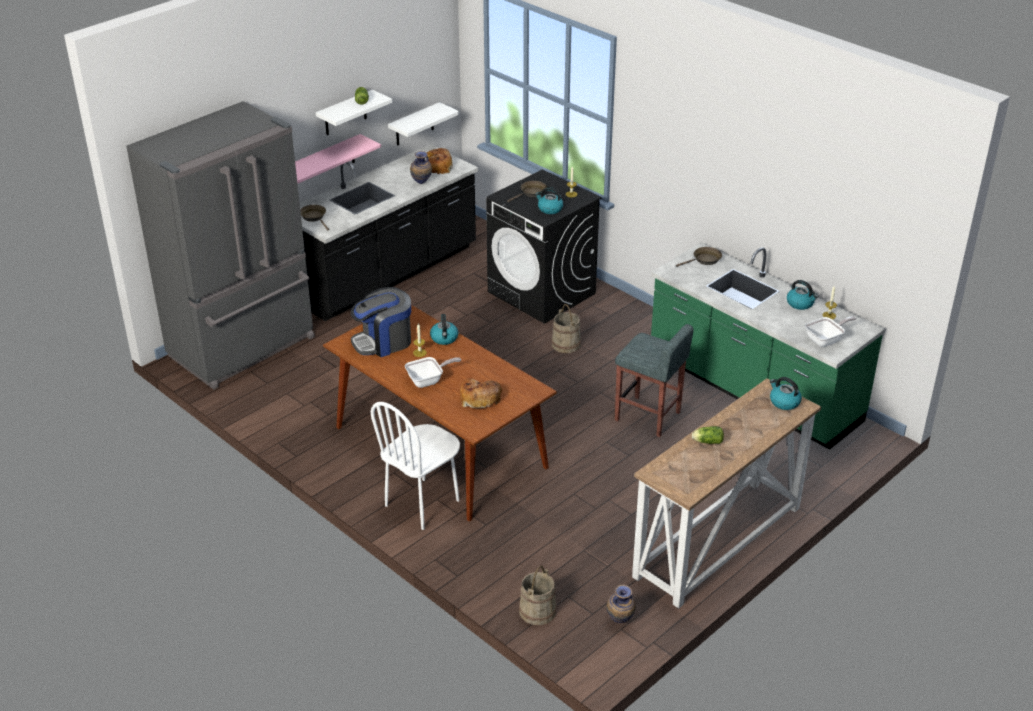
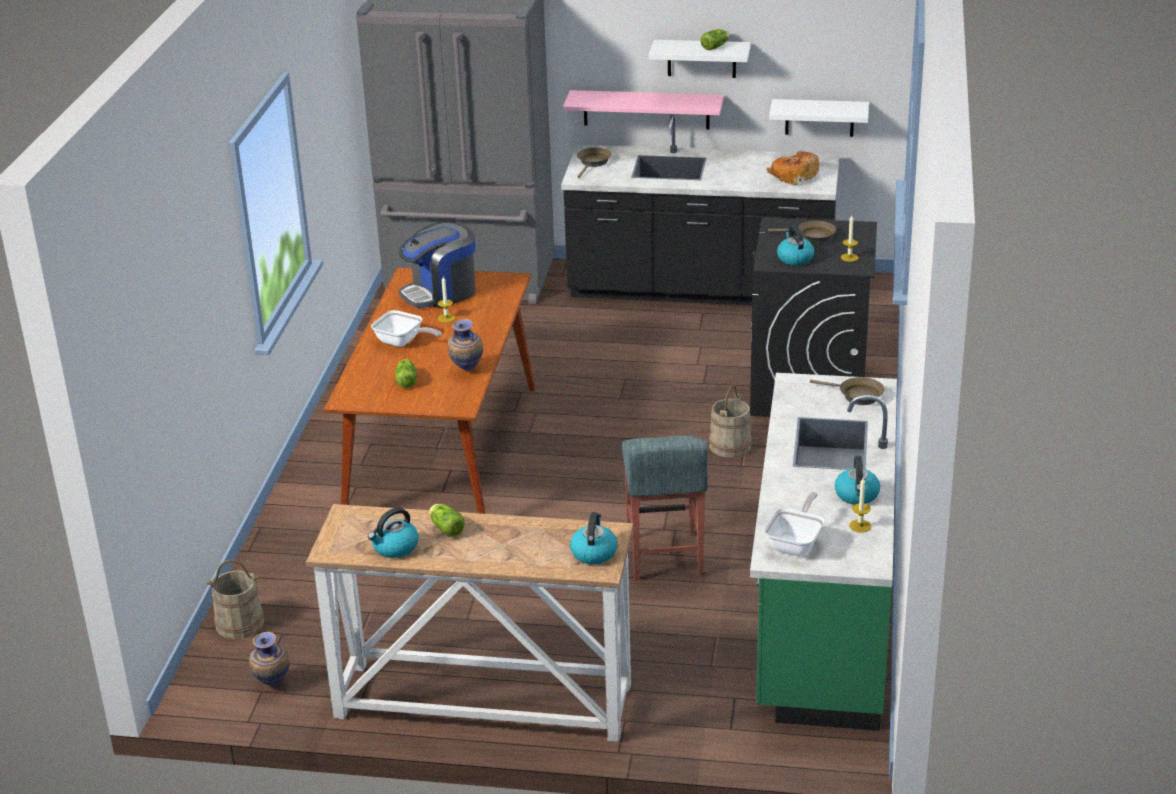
camera: 55 degrees right, 5 degrees down
coffee machine [351,287,411,357] -> coffee machine turned 60 degrees counterclockwise [399,222,476,309]
white chair [371,402,460,530] -> none
vase [410,151,432,184] -> vase moved to [447,319,483,371]
kettle [430,314,458,345] -> kettle moved to [368,507,419,558]
bread [460,378,502,408] -> lettuce [395,359,417,388]
frying pan [805,316,856,347] -> frying pan turned 90 degrees counterclockwise [764,492,824,556]

